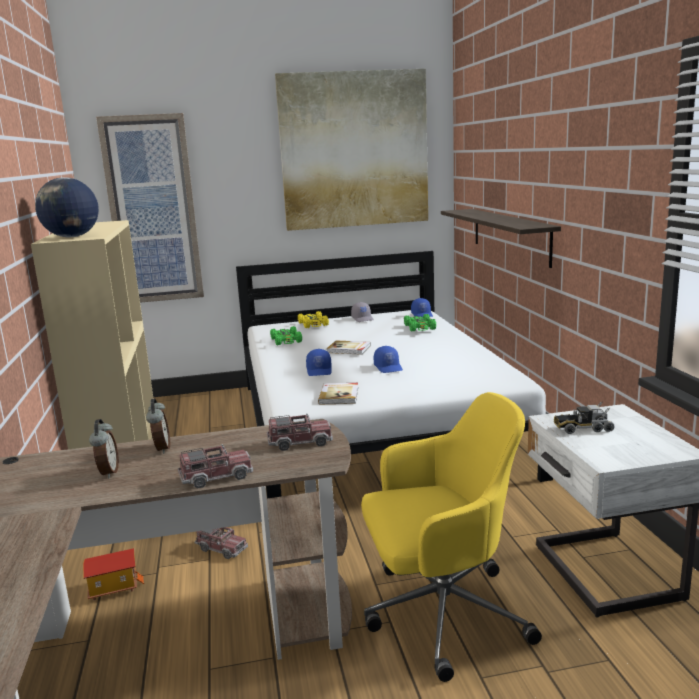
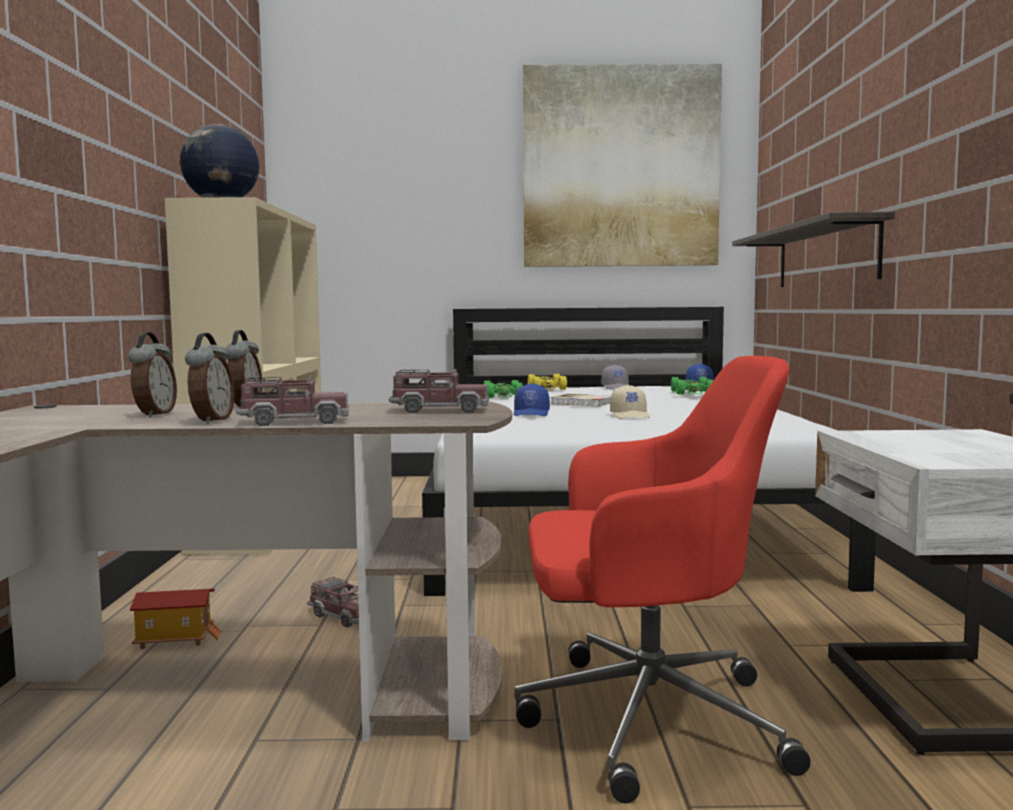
camera: 10 degrees right, 10 degrees down
picture [96,113,204,303] -> none
book [318,383,358,405] -> none
yellow office chair [361,392,542,682] -> red office chair [514,356,811,803]
blue cap [374,346,403,373] -> beige cap [610,385,650,419]
toy truck [554,402,615,434] -> none
none -> alarm clock [185,333,234,424]

